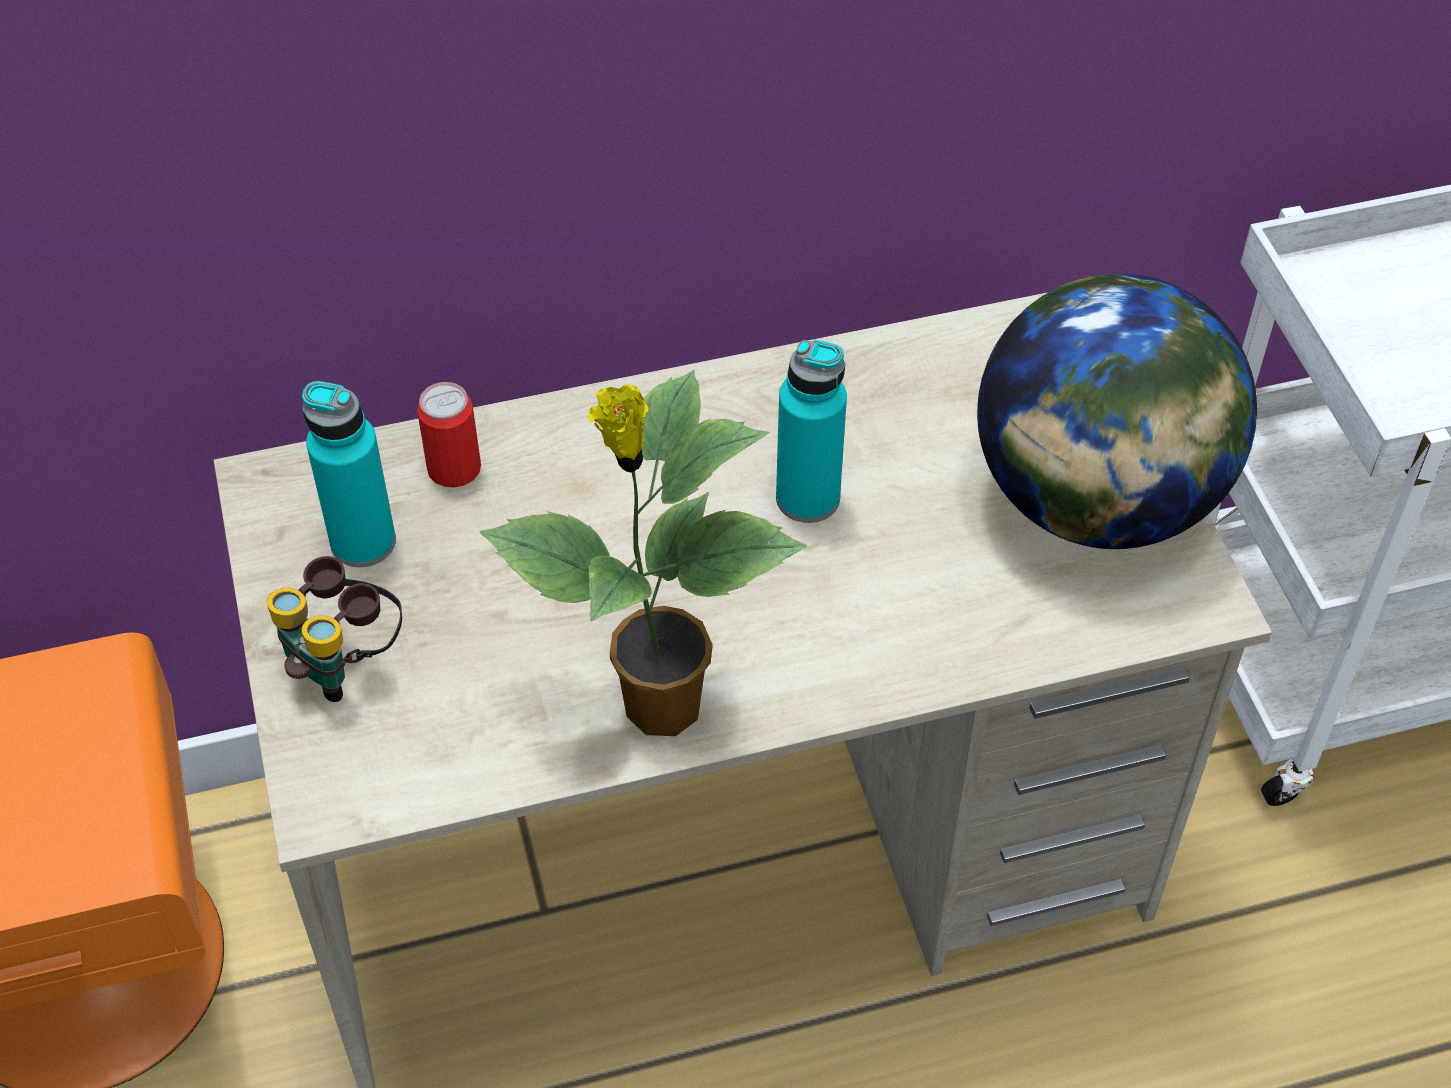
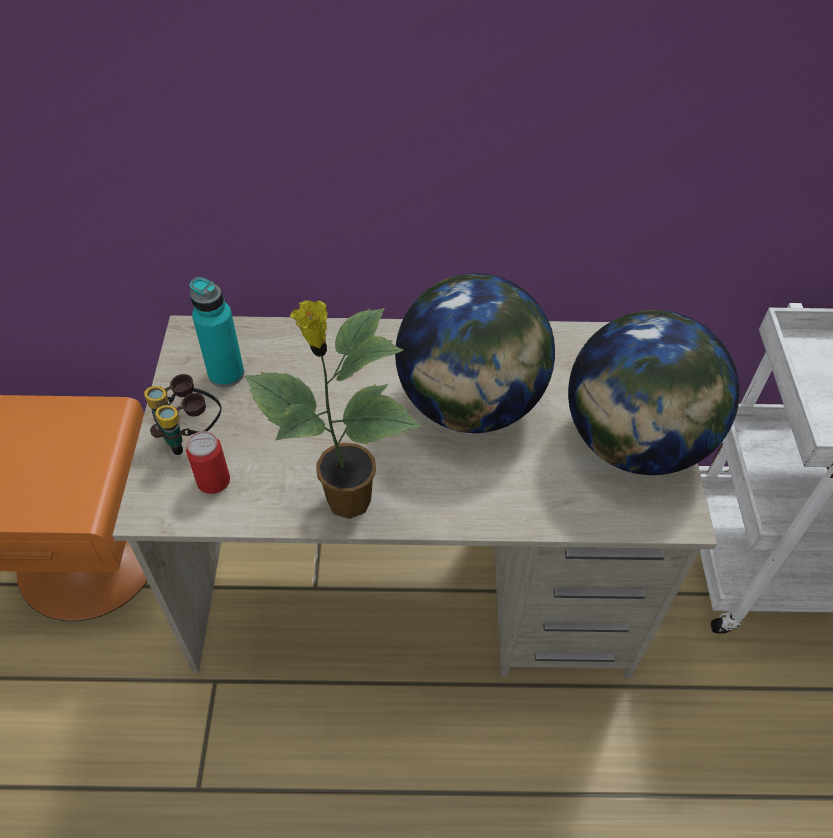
camera: 15 degrees right, 0 degrees up
can [417,382,481,488] -> can moved to [186,431,230,494]
turquoise bottle [776,340,847,523] -> globe [395,273,555,433]

